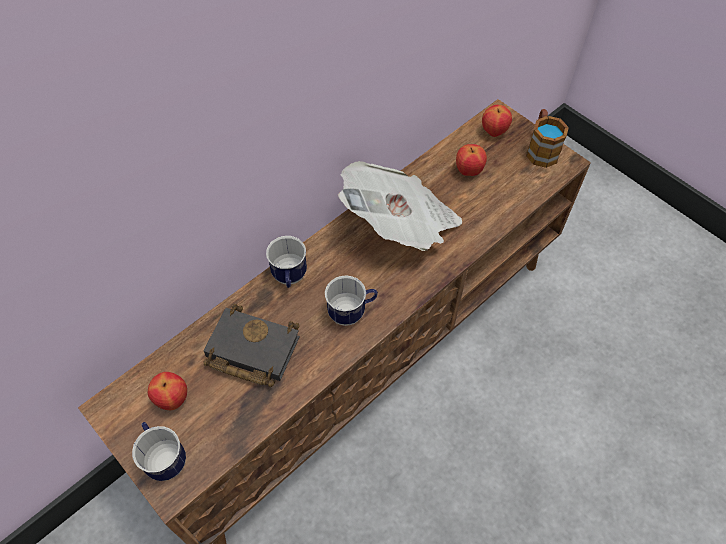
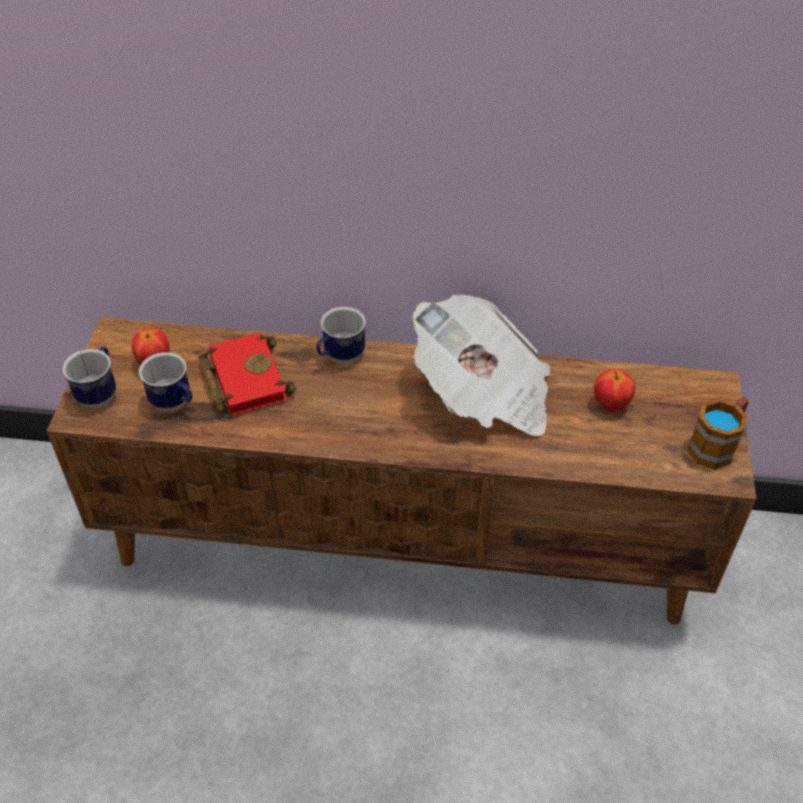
camera: 50 degrees right, 10 degrees down
black book [203,304,300,387] -> red book [199,332,296,416]
mug [325,275,378,326] -> mug moved to [139,352,192,411]
apple [482,105,512,137] -> none

